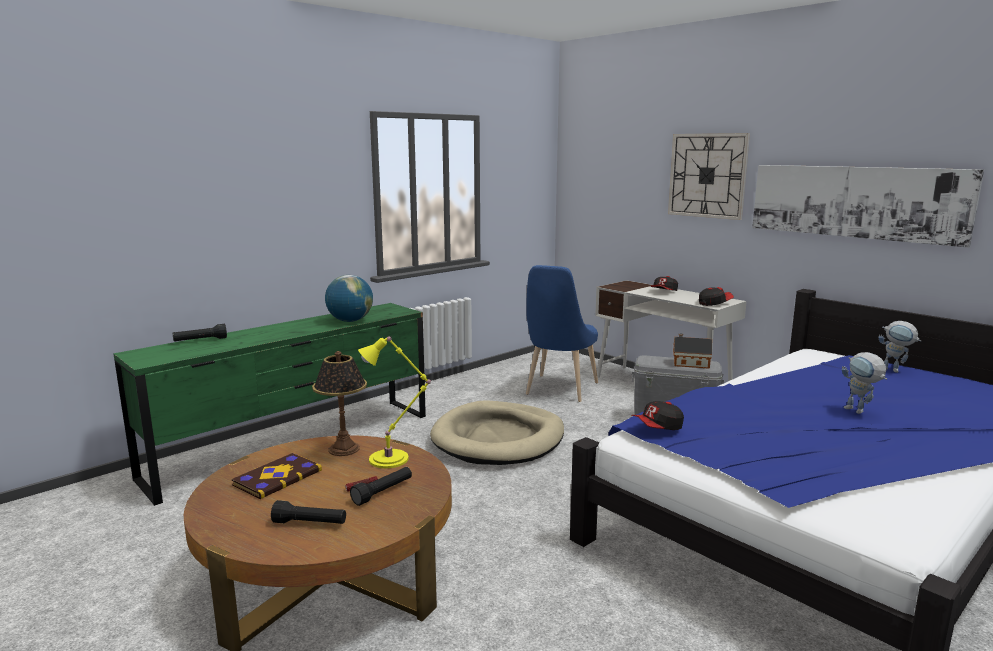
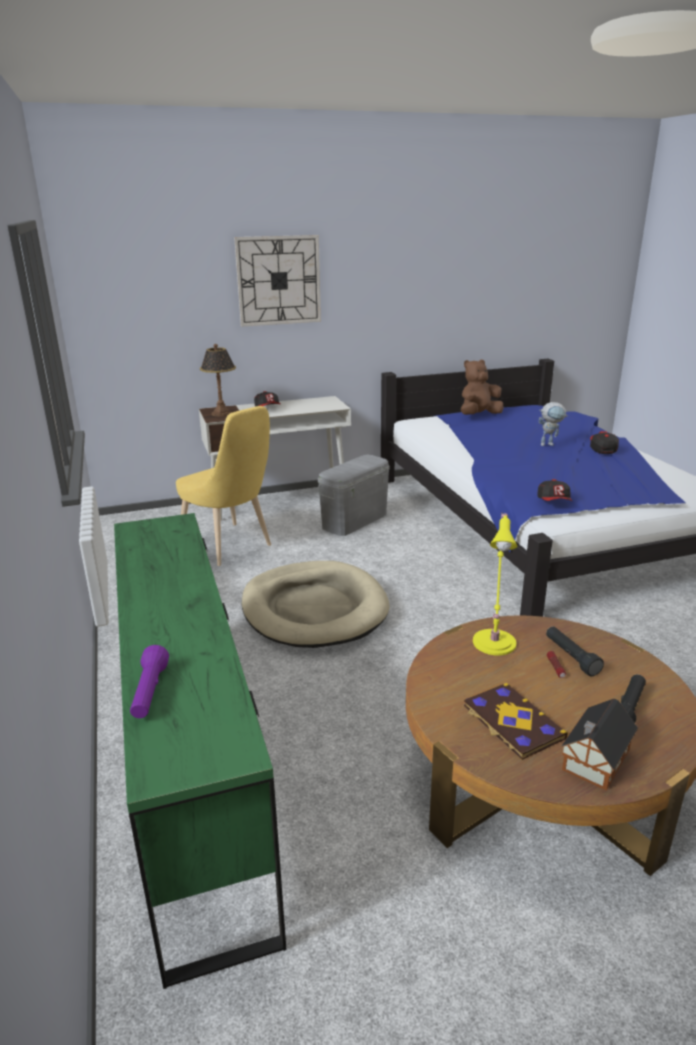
camera: 65 degrees left, 10 degrees up
black flashlight [173,324,227,342] -> purple flashlight [130,645,169,718]
table lamp [312,351,367,456] -> table lamp moved to [200,344,236,417]
globe [325,275,373,322] -> none
blue chair [526,265,598,402] -> yellow chair [176,406,271,566]
toy house [673,333,712,369] -> toy house moved to [561,698,638,791]
cap [699,287,734,306] -> cap moved to [590,431,619,454]
picture [752,165,984,248] -> none
toy robot [878,321,922,373] -> brown plush toy [461,359,503,415]

